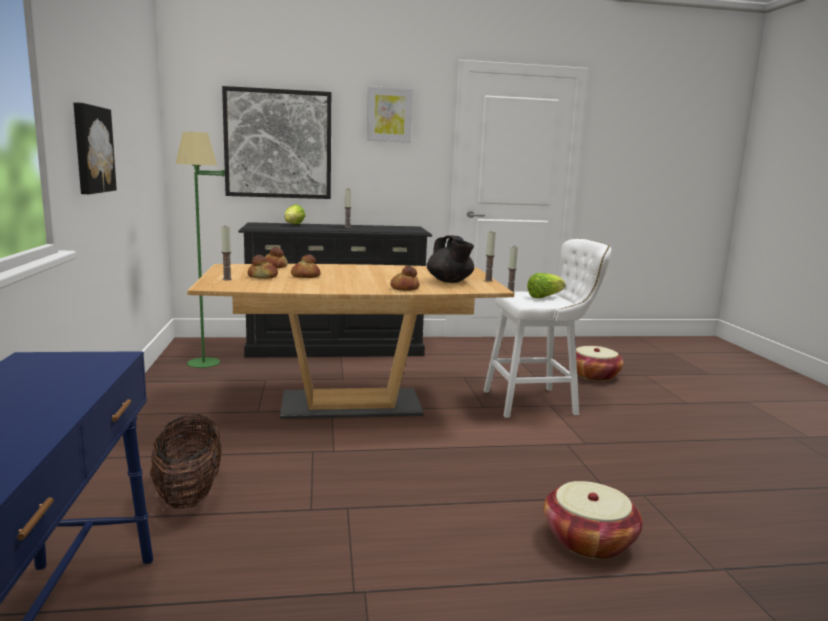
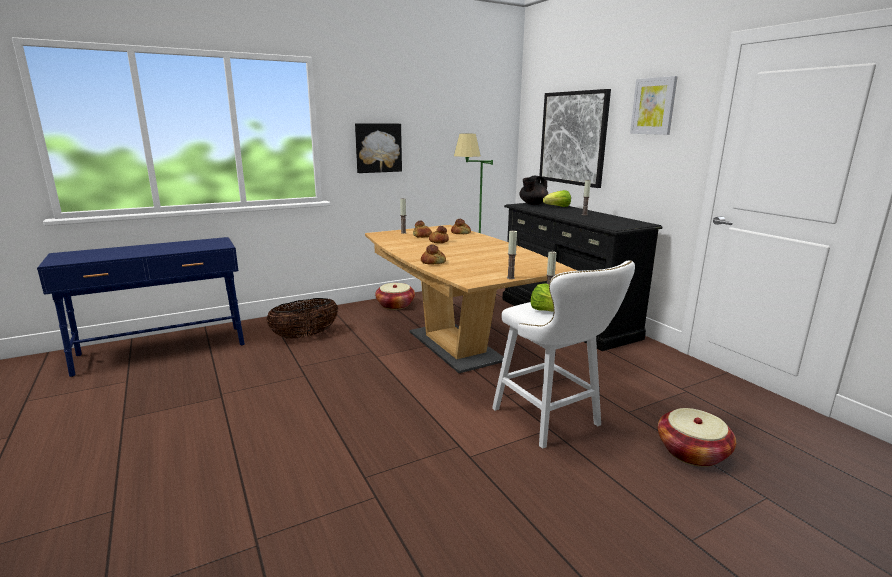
camera: 70 degrees right, 5 degrees up
black teapot [427,236,474,283] -> black teapot moved to [519,176,548,205]
basket [543,481,642,559] -> basket moved to [375,283,415,310]

